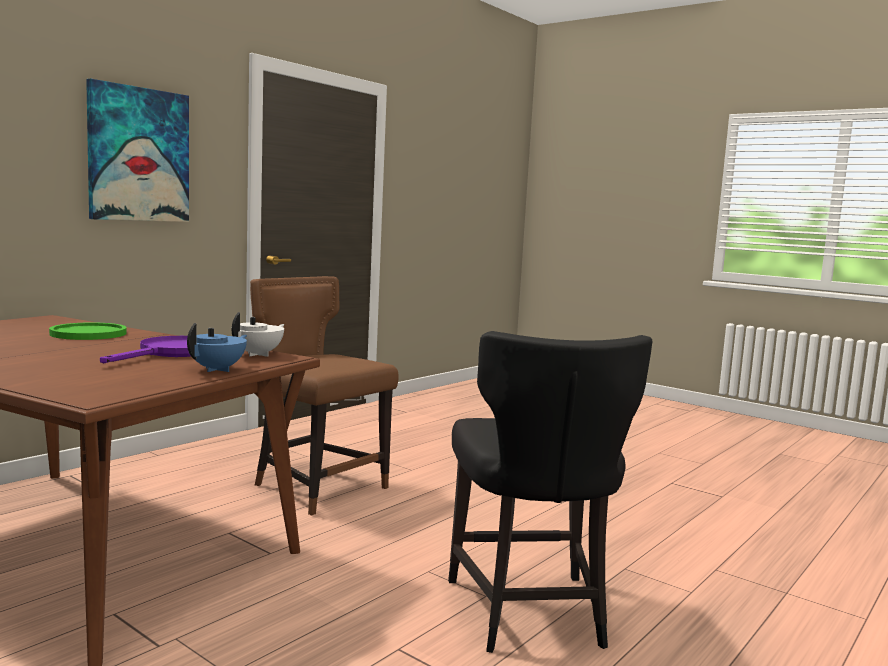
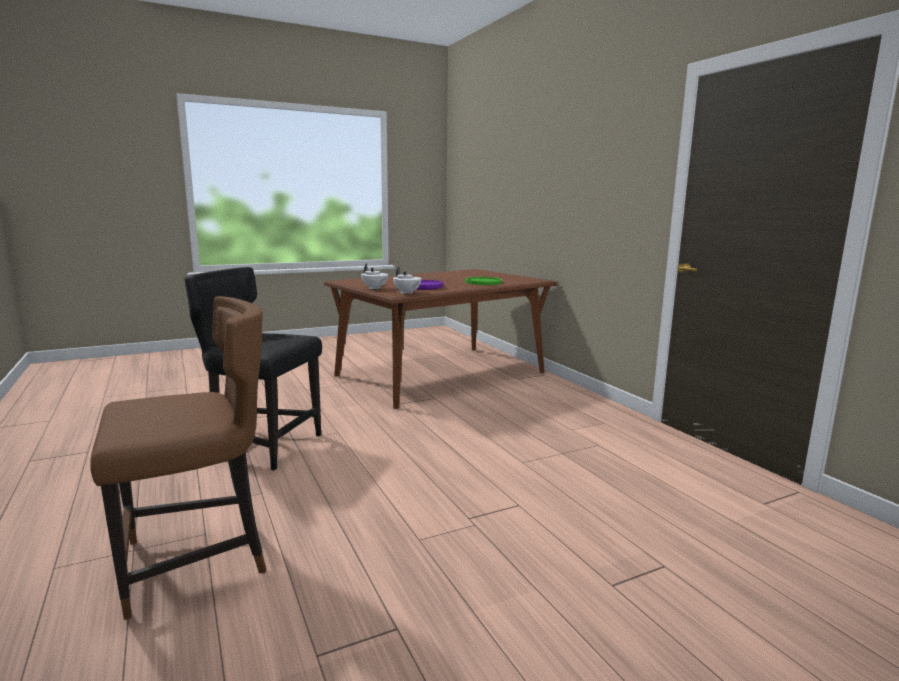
camera: 115 degrees right, 5 degrees up
picture [86,78,189,222] -> none
blue teapot [187,323,247,372] -> white teapot [361,263,388,290]
brown chair [250,276,399,516] -> brown chair moved to [90,296,266,620]

